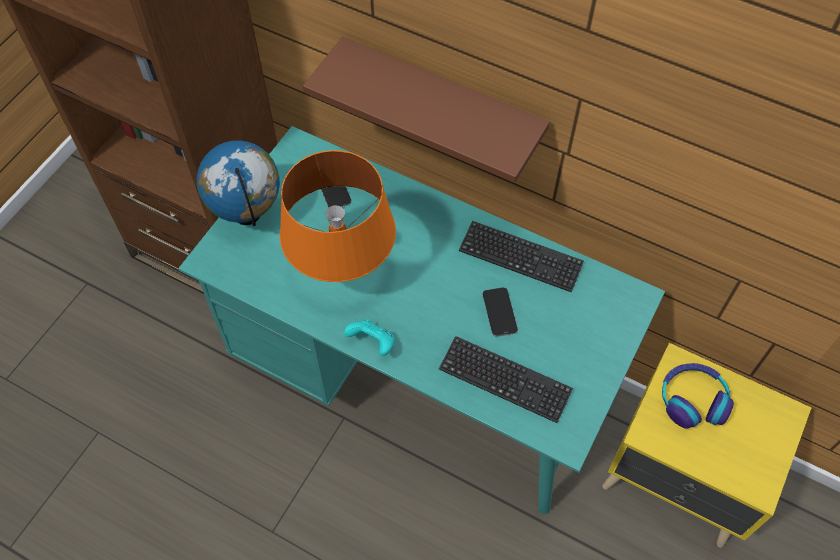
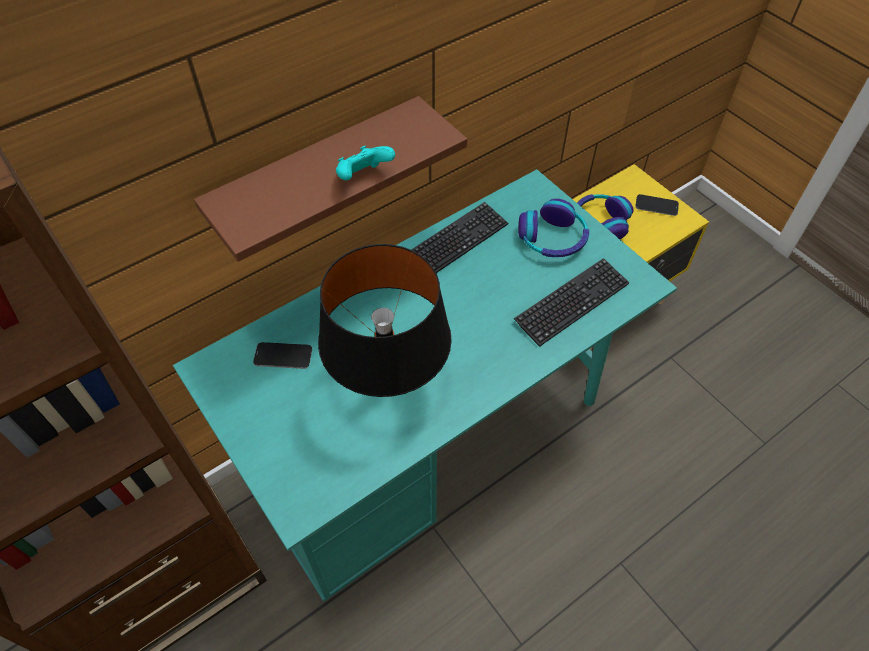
camera: 65 degrees left, 5 degrees down
globe [197,140,280,226] -> none
orange table lamp [280,150,396,282] -> black table lamp [318,244,452,397]
turquoise game controller [344,319,394,356] -> turquoise game controller moved to [336,146,395,180]
phone [483,288,518,337] -> phone moved to [635,194,679,216]
none -> headphones [518,199,589,257]

